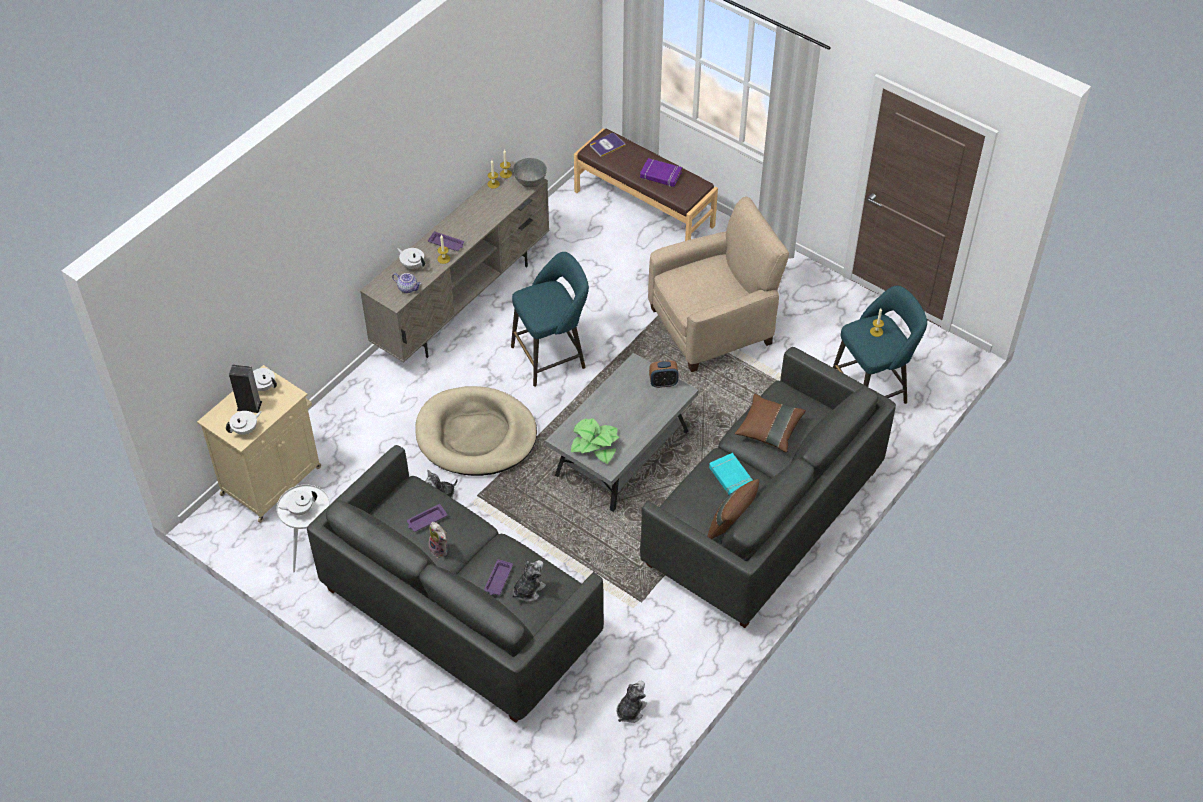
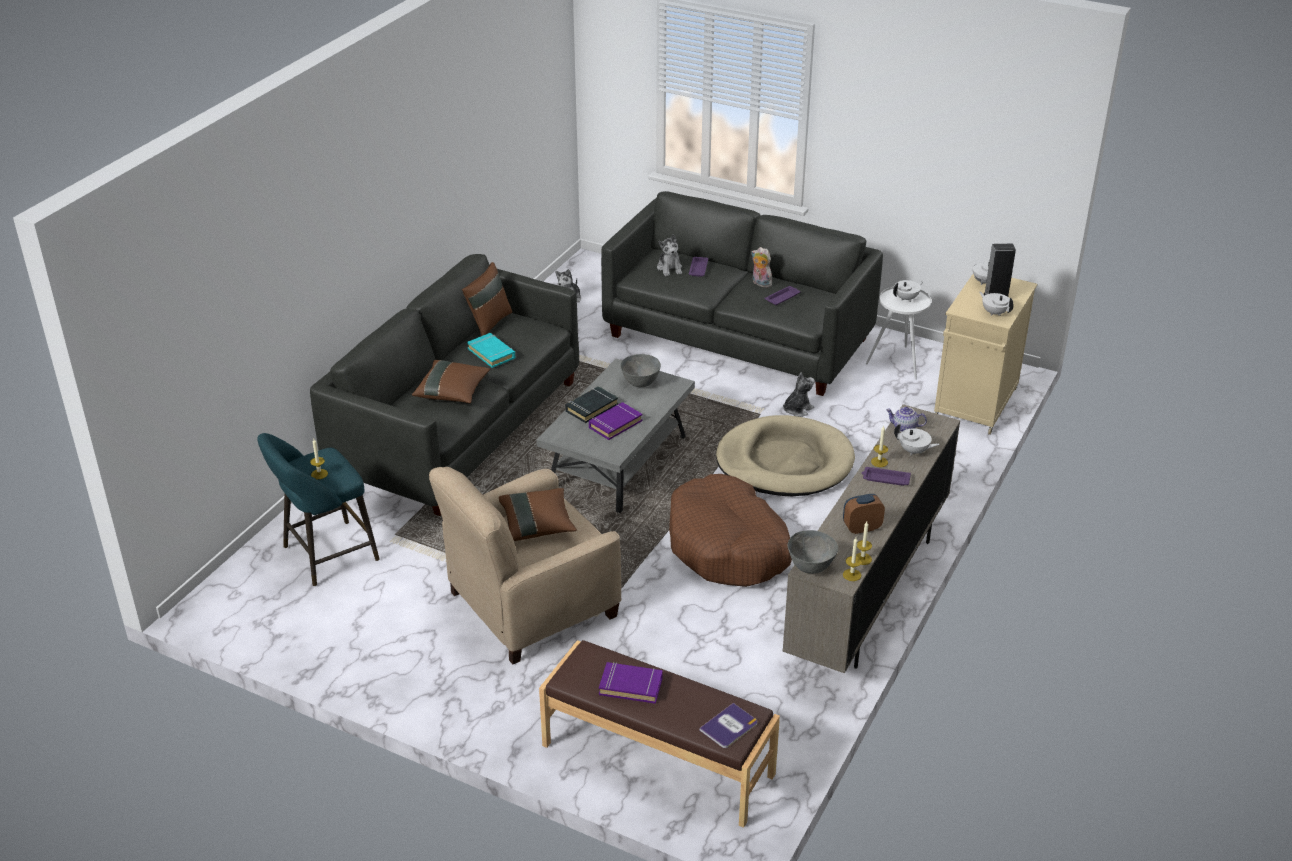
camera: 170 degrees right, 15 degrees down
white teapot [253,368,277,391] -> white teapot turned 150 degrees counterclockwise [980,292,1014,316]
turquoise stool [511,252,589,387] -> brown dog bed [669,474,792,587]
plush toy [512,560,546,602] -> plush toy turned 45 degrees counterclockwise [657,234,682,276]
potted plant [571,418,619,464] -> grey bowl [620,354,661,387]
alarm clock [649,361,679,388] -> alarm clock moved to [843,494,885,534]
none -> brown pillow [499,488,577,541]
none -> black book [565,386,618,423]
none -> purple book [589,402,642,440]

